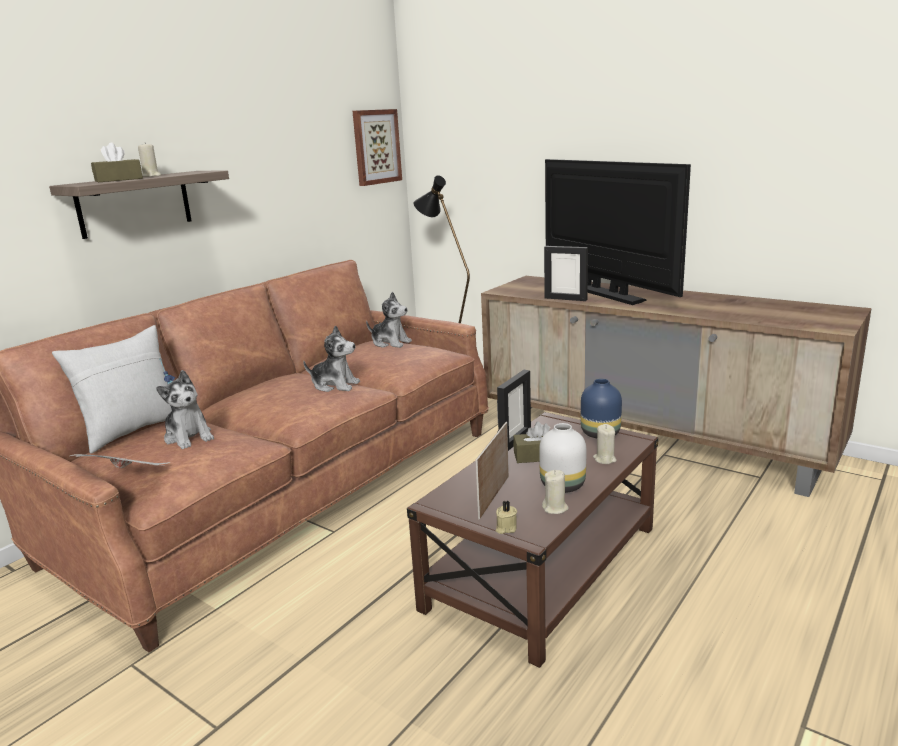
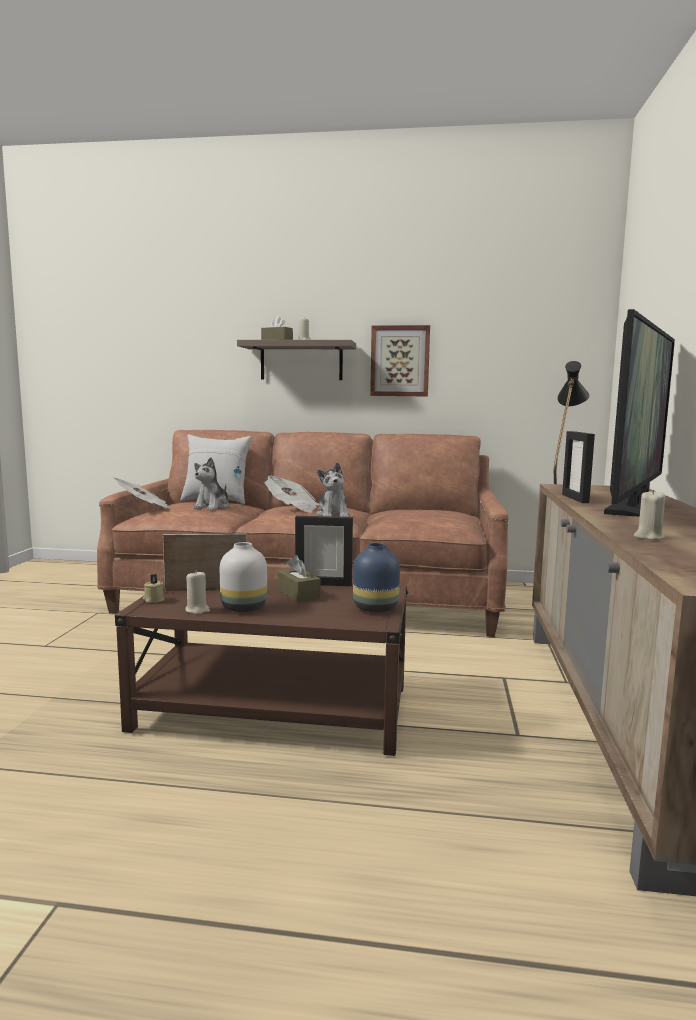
camera: 60 degrees right, 10 degrees down
picture [353,109,402,186] -> picture moved to [370,325,430,397]
plush toy [366,292,412,348] -> none
beige candle [593,424,617,464] -> beige candle moved to [634,490,665,540]
none -> newspaper [265,476,319,513]

